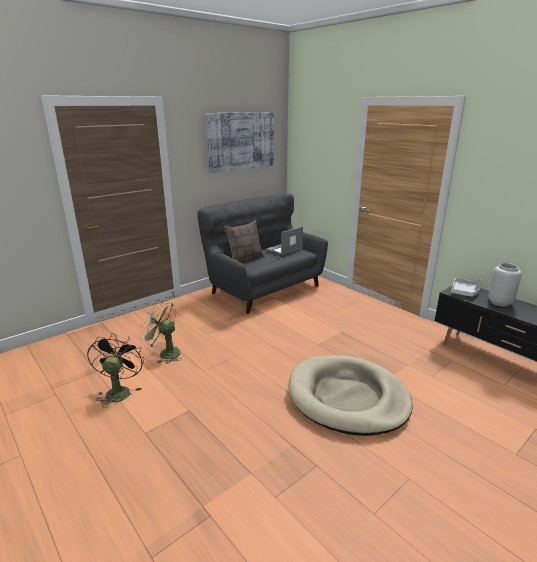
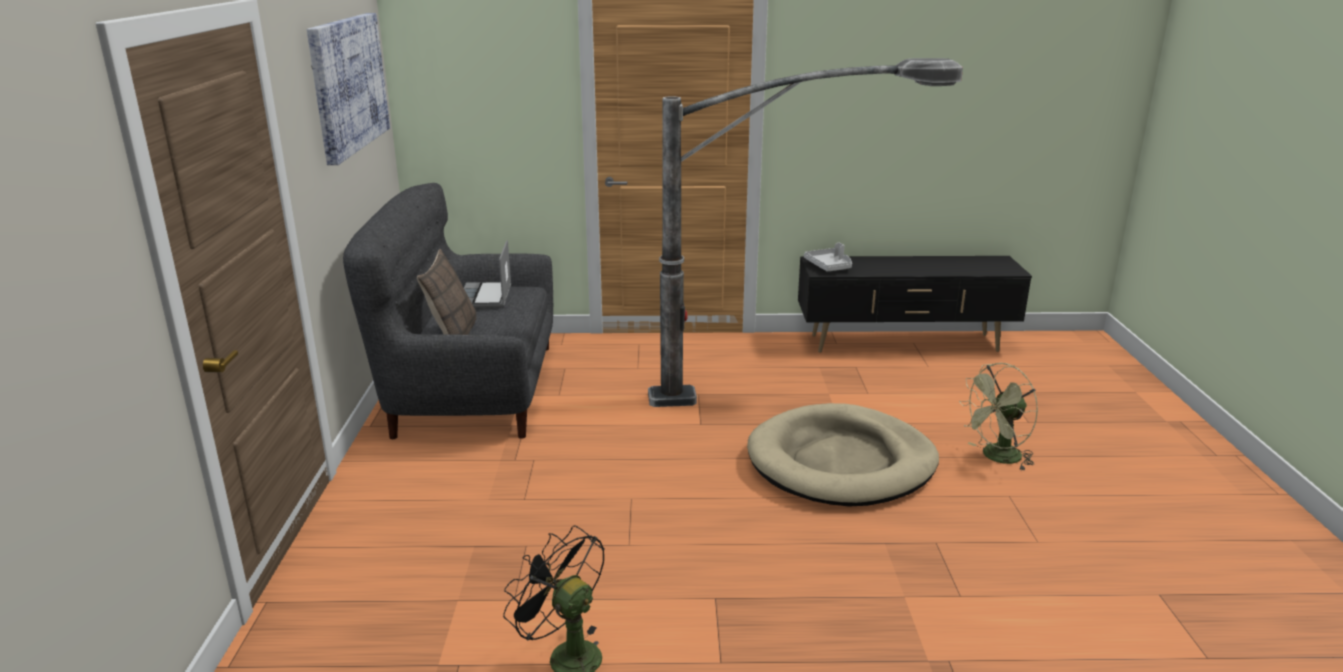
camera: 50 degrees left, 0 degrees up
green fan [140,301,182,364] -> green fan moved to [959,363,1038,470]
grey vase [488,263,522,307] -> none
none -> floor lamp [648,58,963,407]

